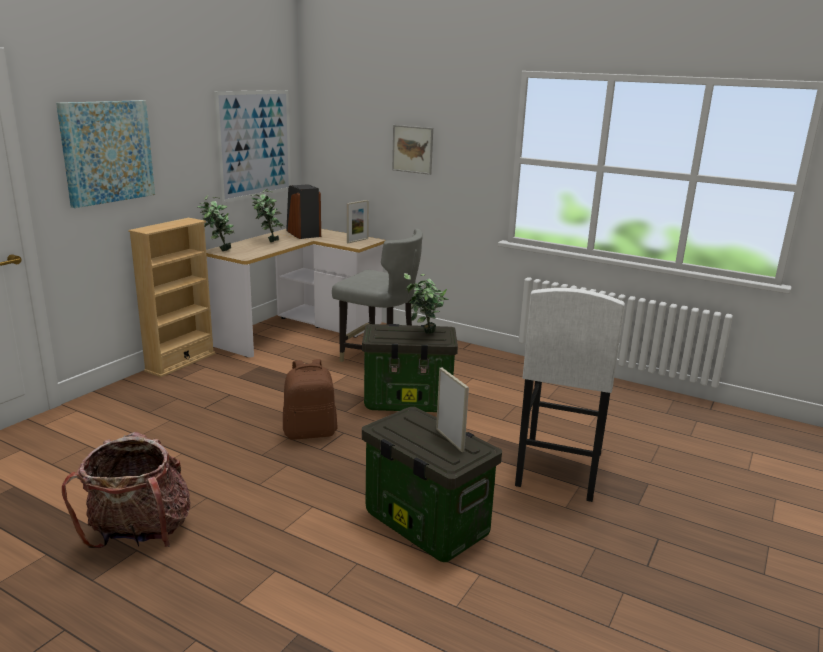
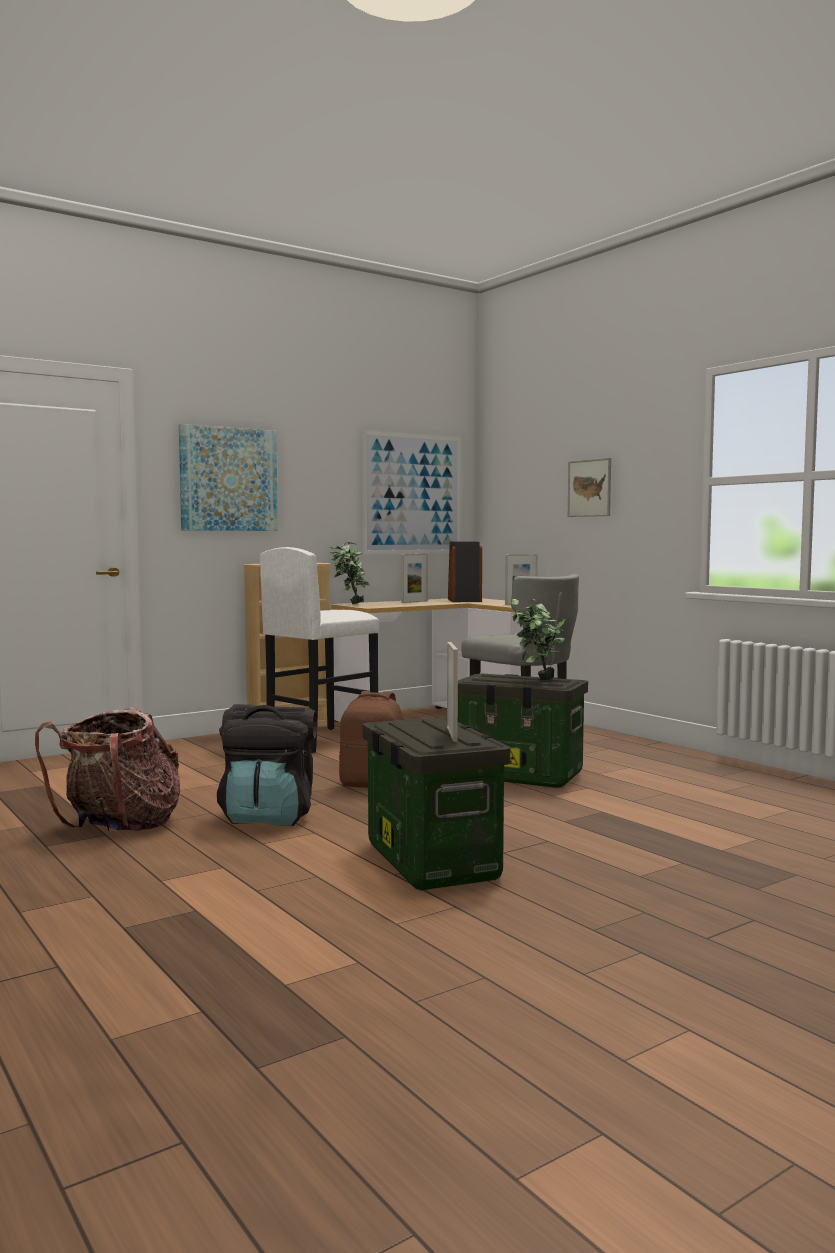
camera: 25 degrees right, 15 degrees down
potted plant [251,189,285,242] -> picture frame [401,554,428,603]
white stool [515,288,625,502] -> white stool moved to [260,547,380,753]
none -> black backpack [217,704,317,826]

